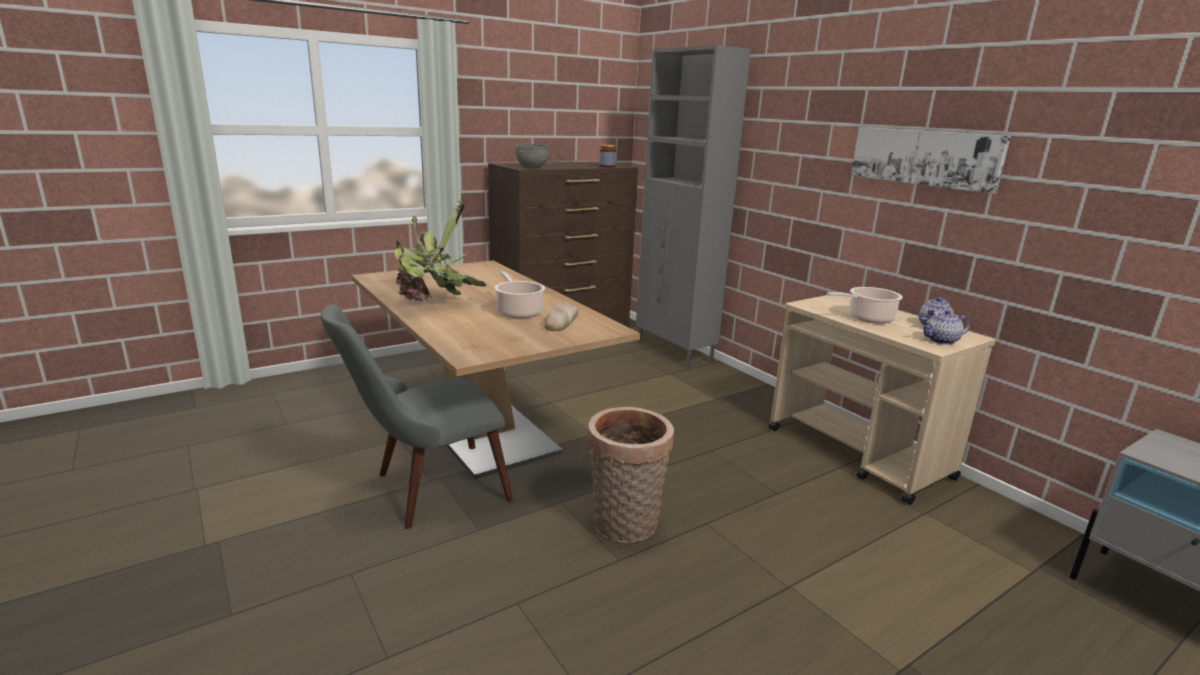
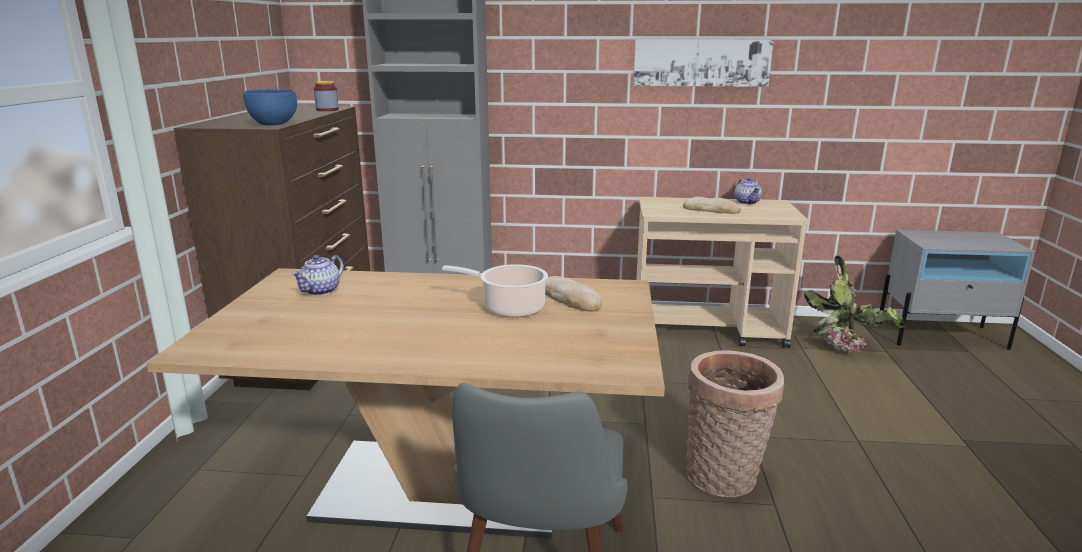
camera: 50 degrees left, 0 degrees up
potted plant [394,201,487,301] -> potted plant moved to [804,255,907,353]
grey bowl [515,144,549,168] -> blue bowl [243,89,297,125]
cooking pot [827,287,903,324] -> bread [683,197,741,214]
teapot [921,310,971,345] -> teapot moved to [291,255,344,296]

